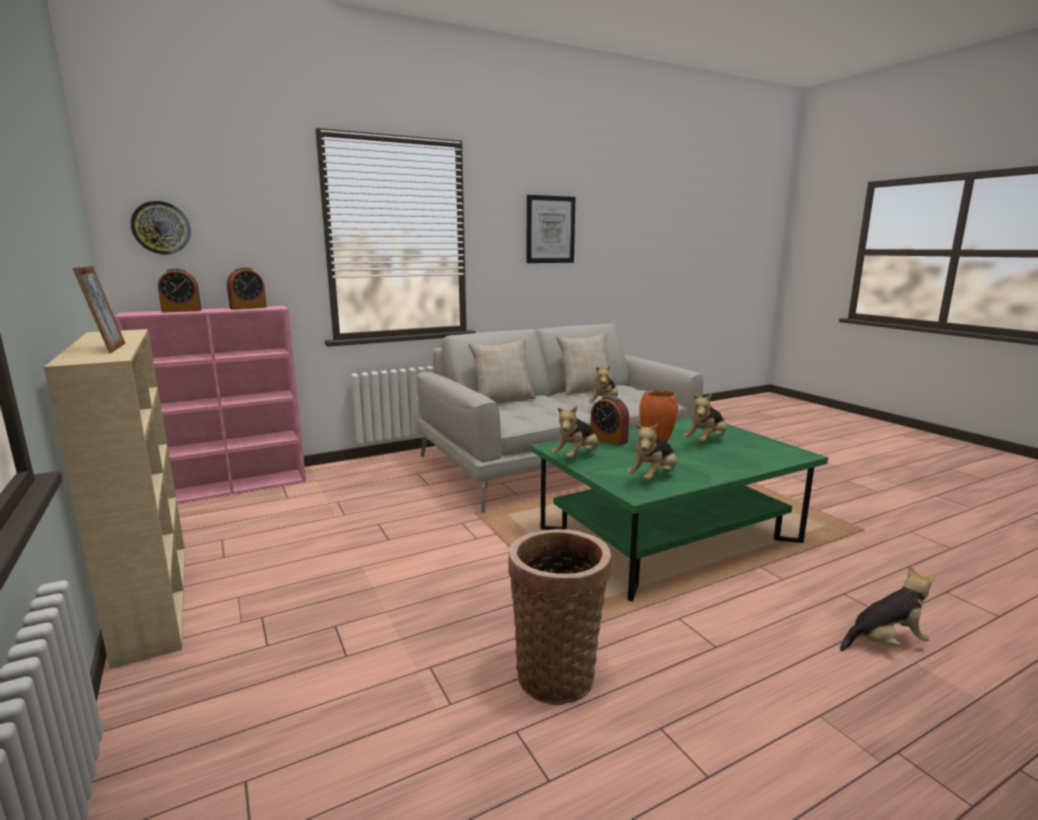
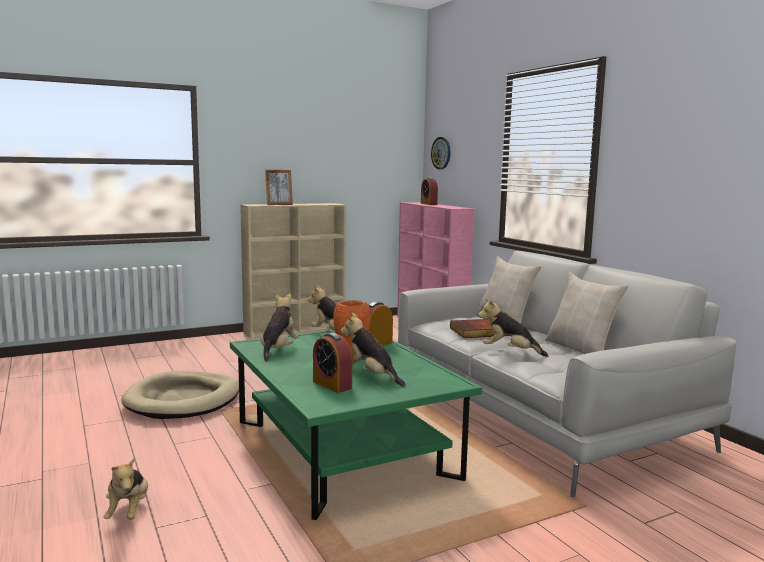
camera: 90 degrees right, 5 degrees down
alarm clock [227,267,267,310] -> alarm clock moved to [313,333,352,393]
basket [508,529,611,705] -> beige dog bed [121,371,239,419]
picture [527,195,576,263] -> none
plush toy [627,423,677,481] -> plush toy turned 60 degrees clockwise [261,293,298,362]
none -> book [450,319,495,338]

